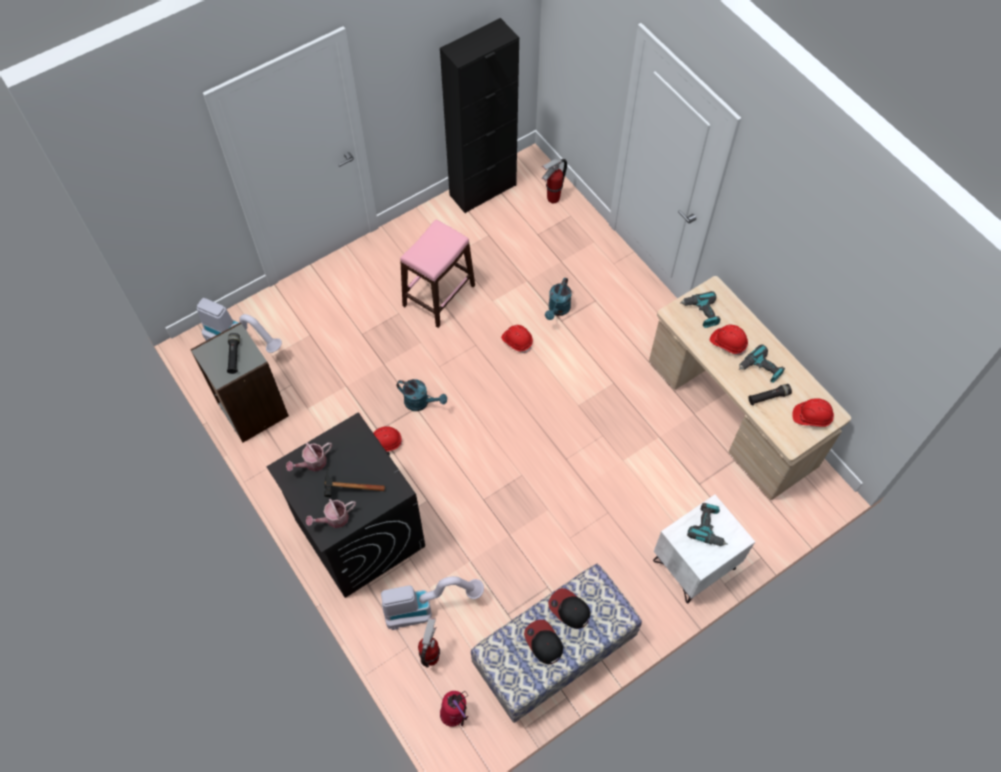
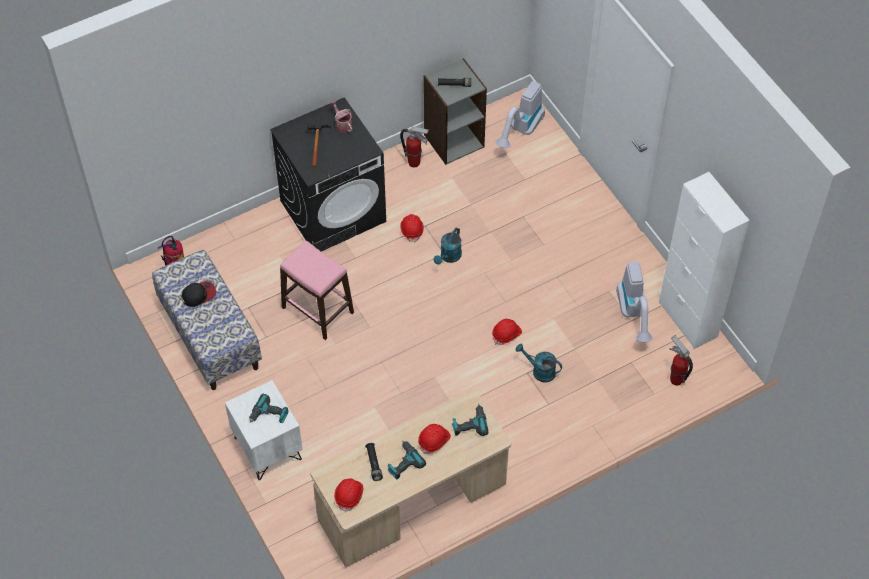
camera: 95 degrees right, 5 degrees down
watering can [306,499,356,528] -> none
vacuum cleaner [381,576,484,630] -> vacuum cleaner moved to [616,262,653,342]
pink stool [400,220,475,328] -> pink stool moved to [280,241,354,340]
fire extinguisher [418,617,440,667] -> fire extinguisher moved to [400,127,429,168]
black cabinet [440,18,519,213] -> white cabinet [659,172,750,349]
cap [548,588,590,629] -> none

